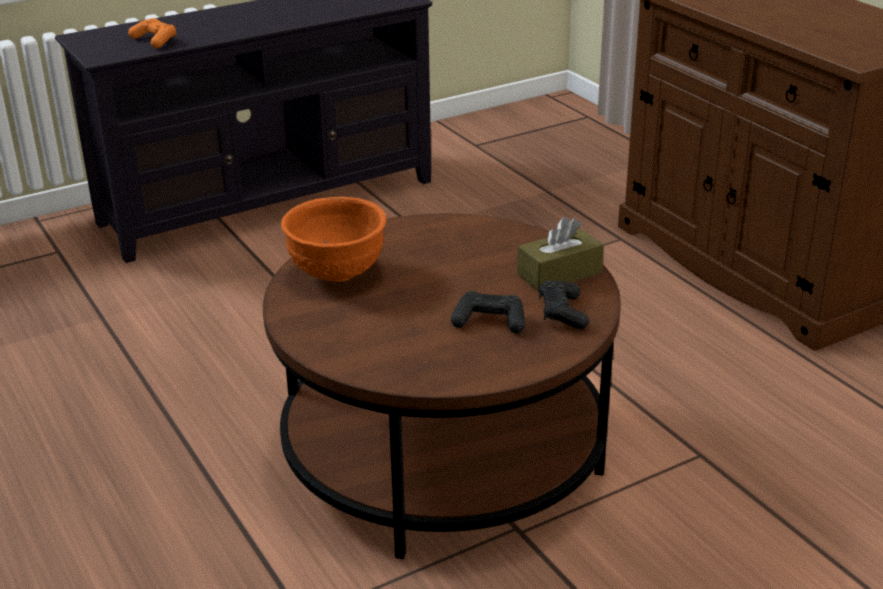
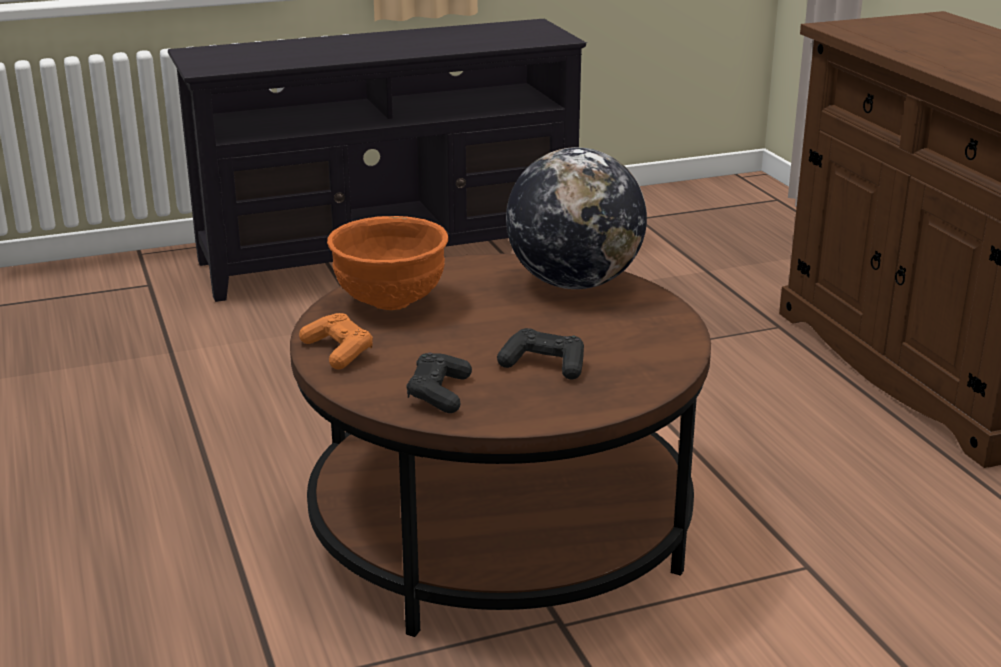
camera: 10 degrees right, 5 degrees down
orange game controller [128,18,176,48] -> orange game controller moved to [299,313,373,370]
brown tissue box [517,217,604,292] -> none
black game controller [539,281,589,329] -> black game controller moved to [407,353,472,413]
none -> globe [506,147,647,289]

